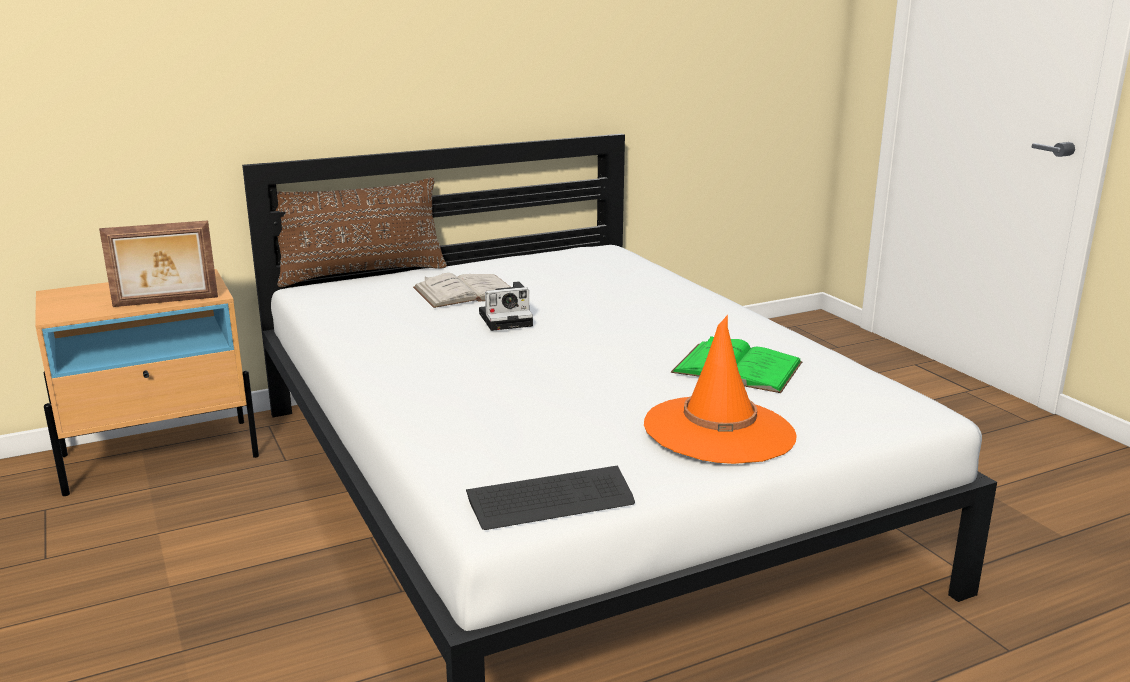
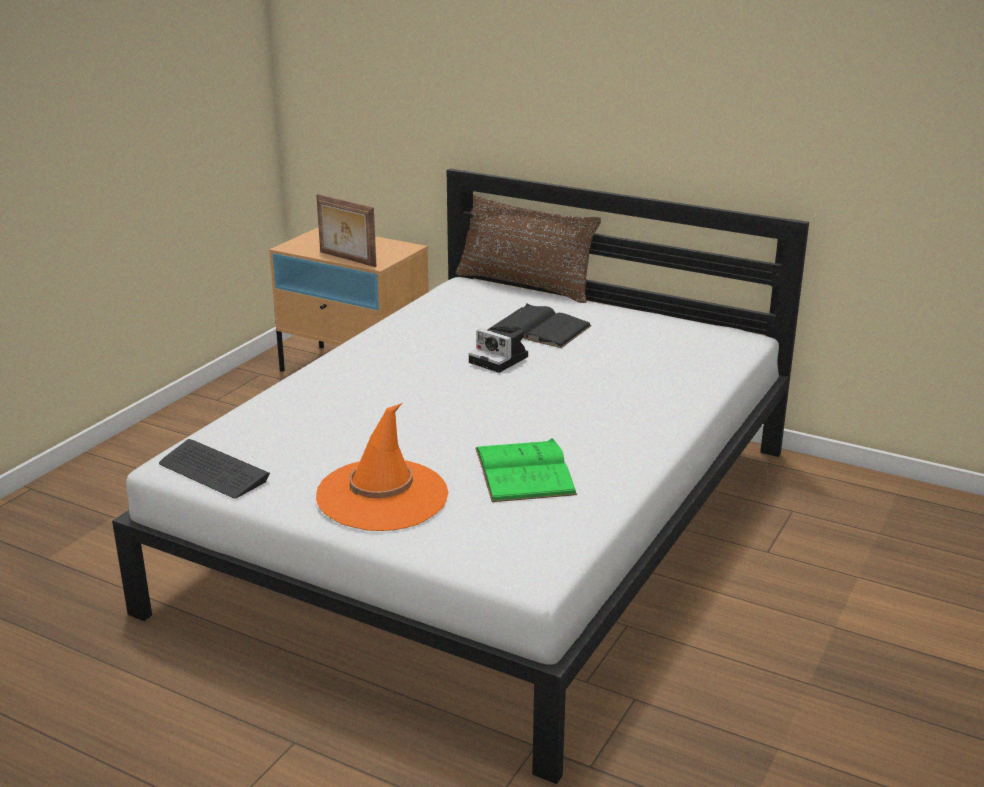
camera: 55 degrees right, 5 degrees up
white book [413,273,510,308] -> black book [487,304,592,348]

